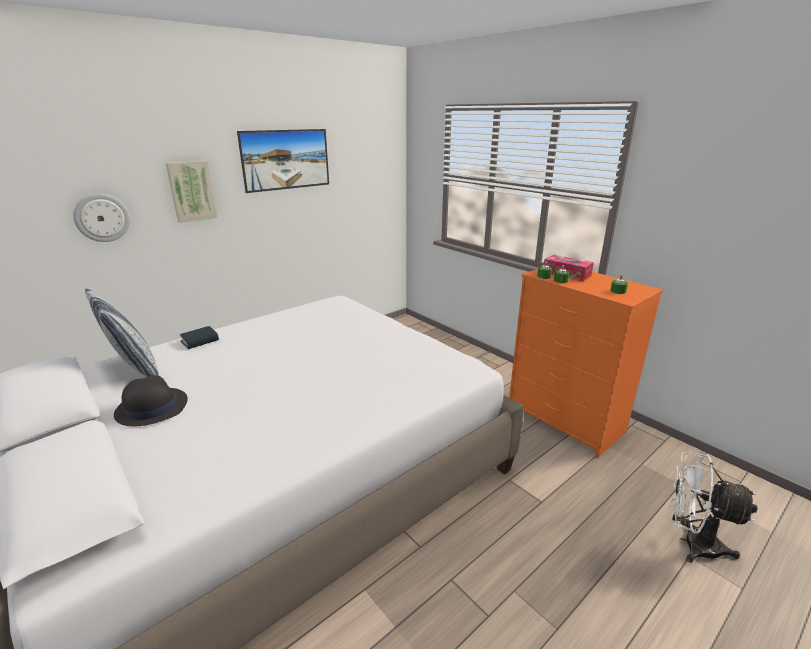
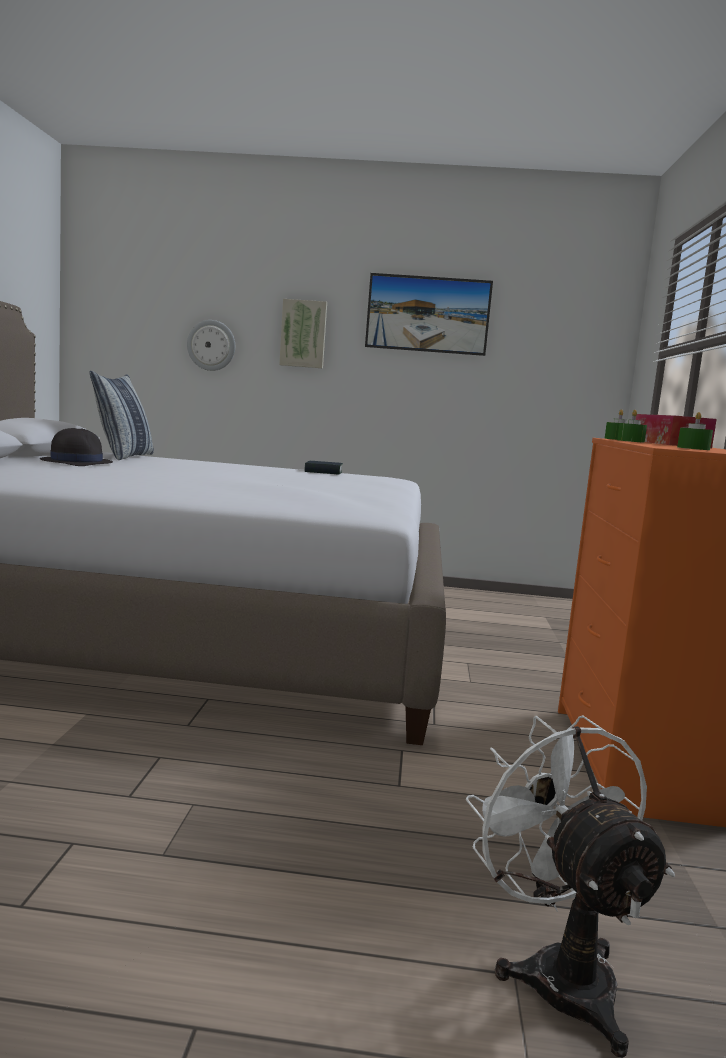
camera: 45 degrees right, 15 degrees down
book [180,326,219,349] -> book moved to [305,461,343,475]

